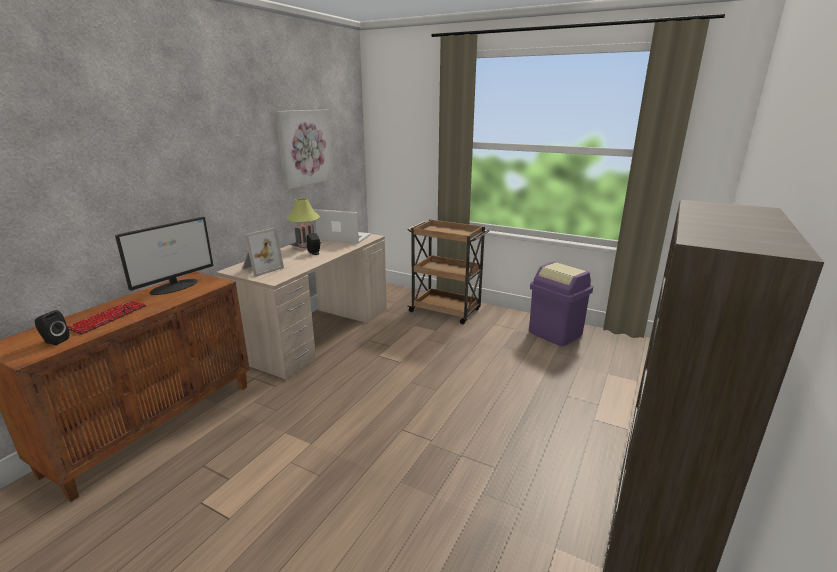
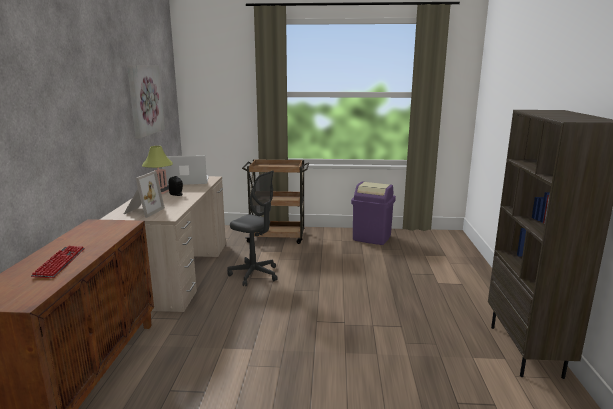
camera: 25 degrees left, 5 degrees down
black speaker [35,310,69,345] -> none
monitor [115,217,213,295] -> none
none -> grey office chair [227,171,278,287]

